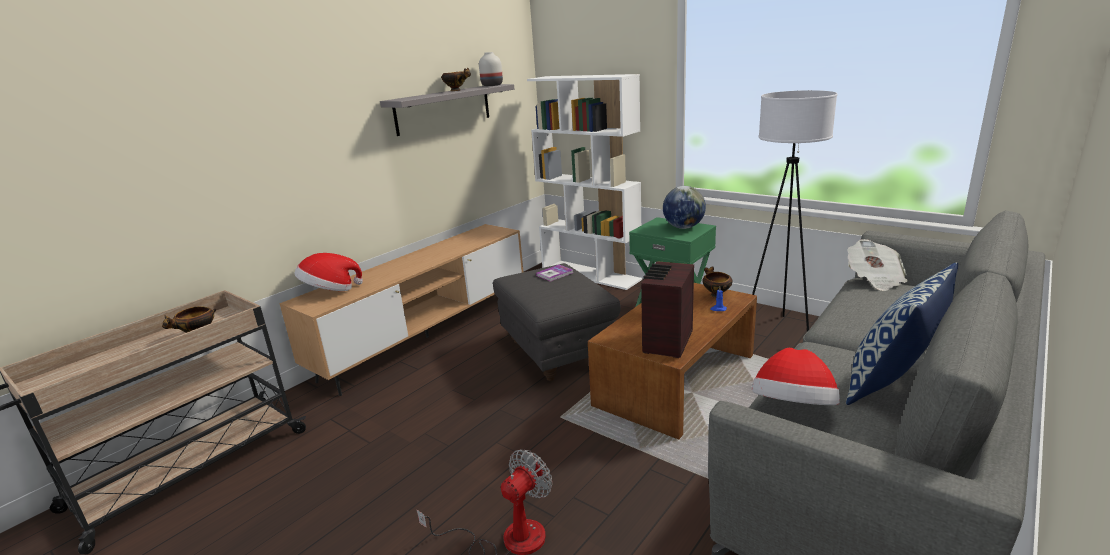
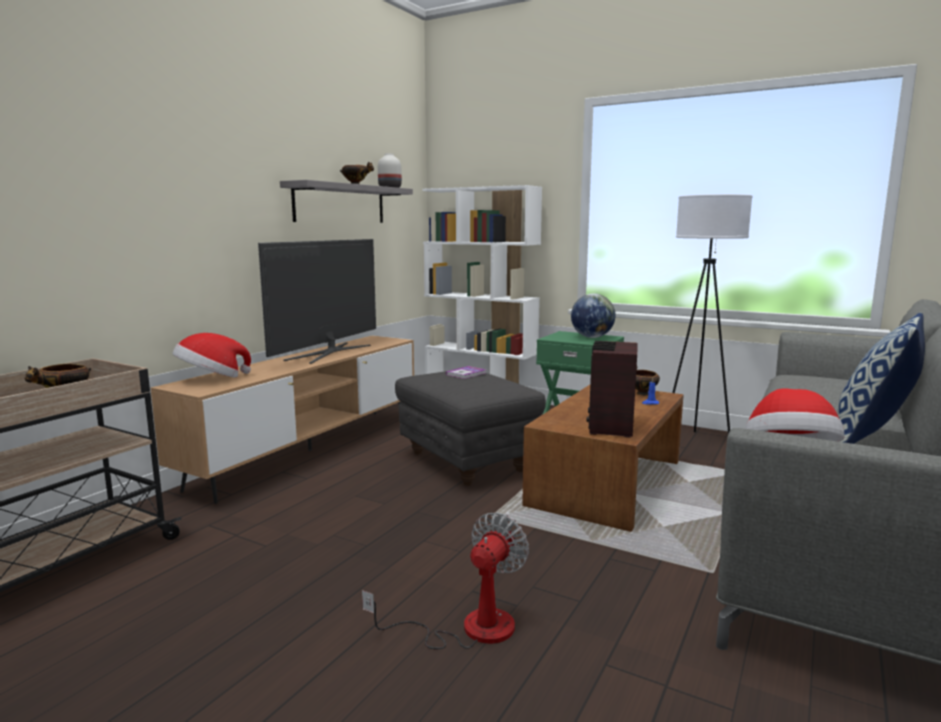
camera: 10 degrees left, 10 degrees down
newspaper [847,239,908,291] -> none
none -> television [258,239,376,364]

